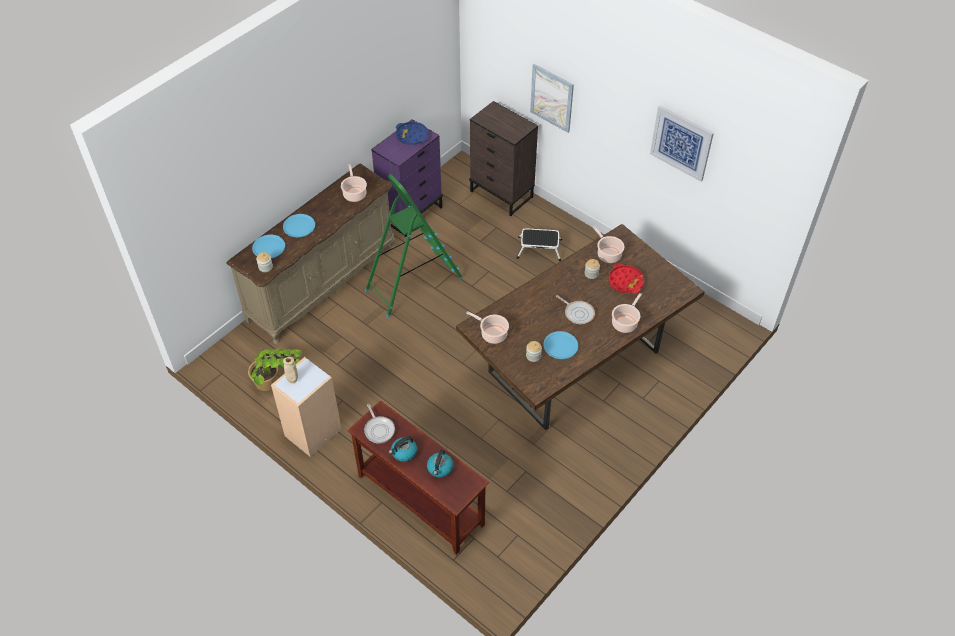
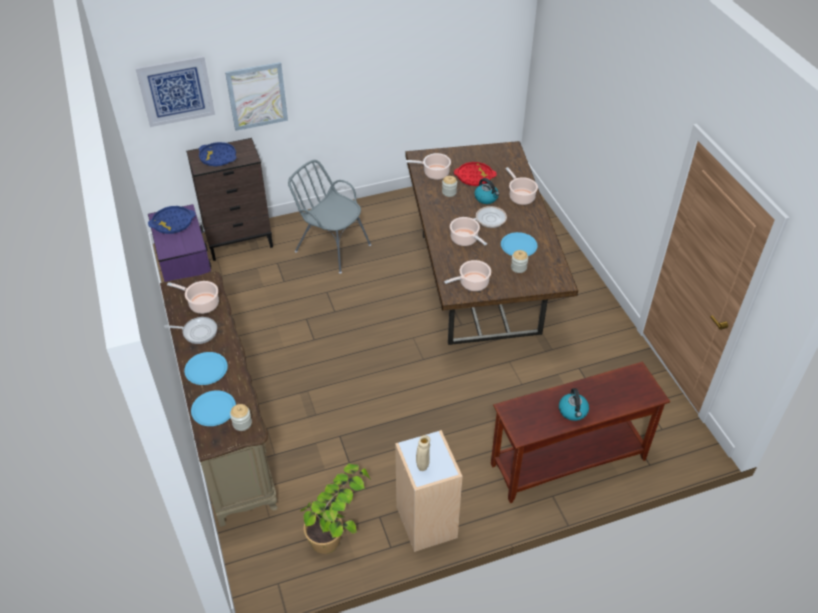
camera: 60 degrees left, 5 degrees down
frying pan [364,404,395,444] -> frying pan moved to [164,317,217,344]
green step ladder [365,174,463,318] -> none
kettle [427,449,453,478] -> kettle moved to [474,178,499,204]
black step ladder [517,228,562,262] -> grey chair [288,160,371,274]
picture [650,106,714,181] -> picture moved to [135,56,215,127]
none -> blue tray [199,142,236,166]
none -> cooking pot [450,217,487,246]

